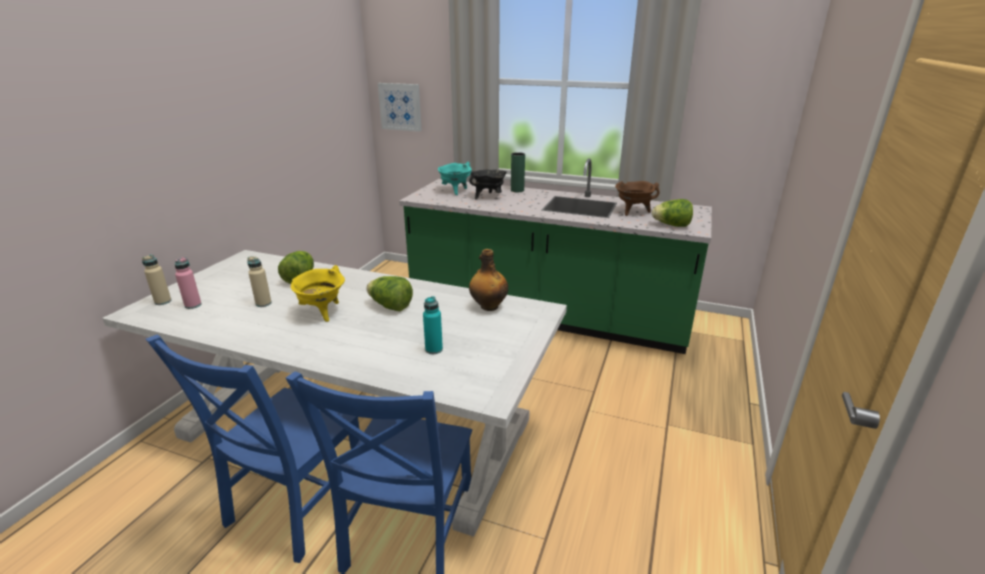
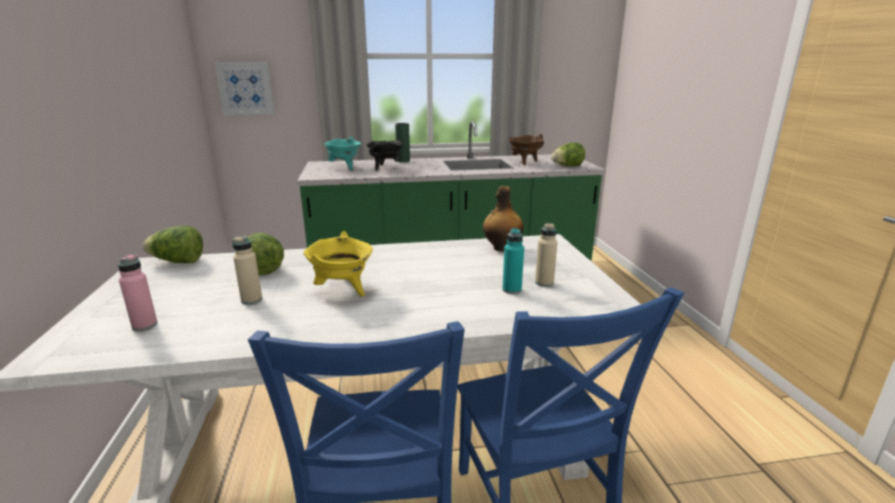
camera: 30 degrees left, 5 degrees down
beige bottle [142,255,171,305] -> beige bottle moved to [535,223,557,287]
lettuce [367,276,413,311] -> lettuce moved to [143,226,203,263]

